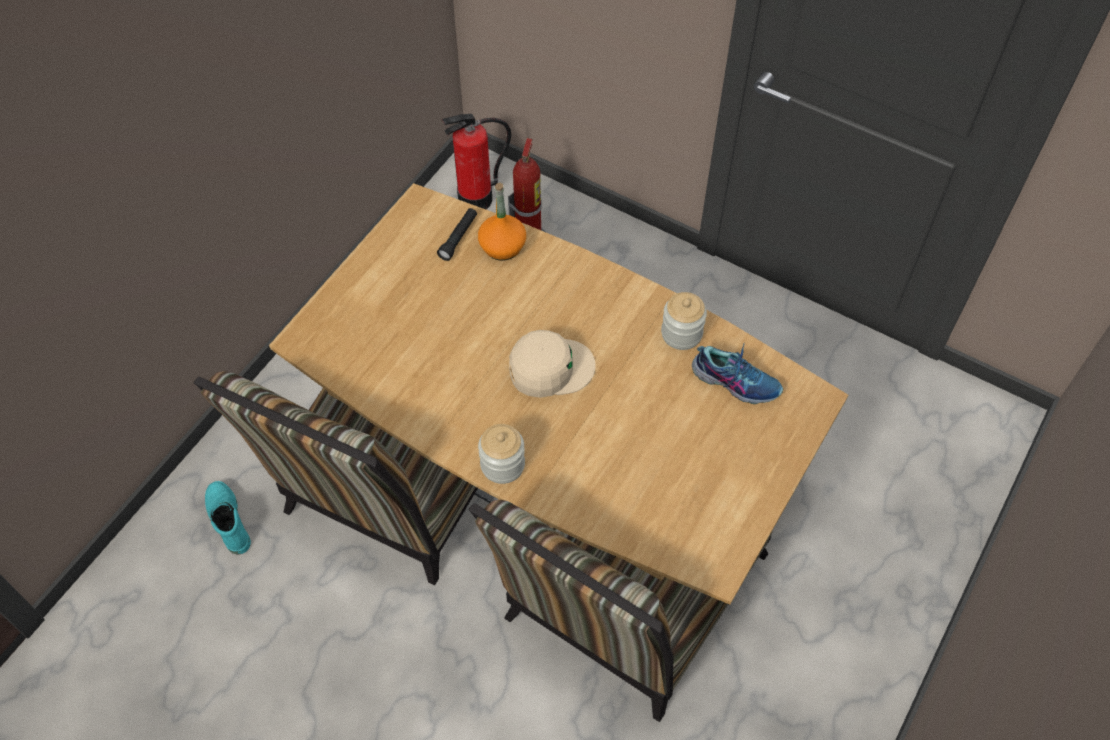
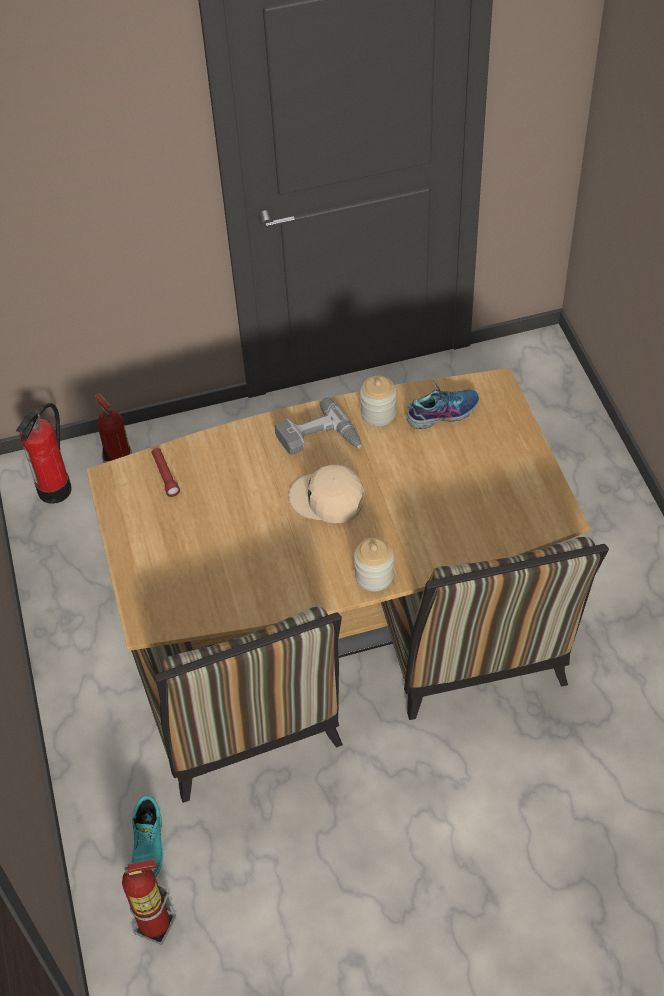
camera: 45 degrees left, 5 degrees down
turquoise boot [205,481,251,554] -> turquoise boot turned 105 degrees counterclockwise [131,796,163,878]
black flashlight [437,208,477,261] -> red flashlight [152,448,180,497]
orange bottle [478,183,526,261] -> none
beige cap [509,330,596,398] -> beige cap turned 105 degrees counterclockwise [289,465,365,523]
none -> fire extinguisher [122,859,176,945]
none -> power drill [275,397,362,455]

